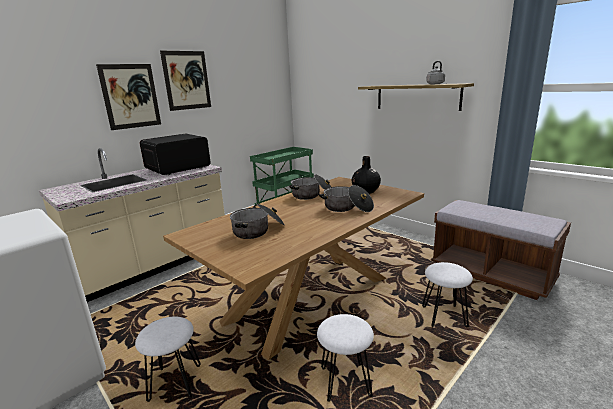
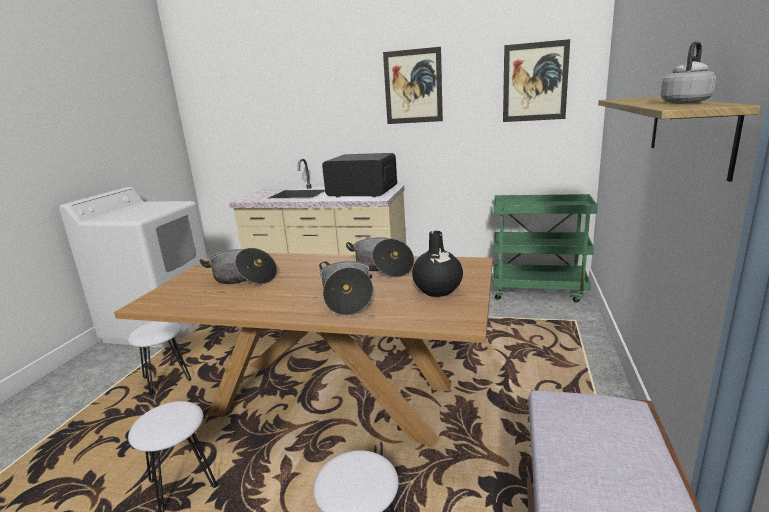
camera: 60 degrees right, 0 degrees up
picture [96,64,161,130] -> picture moved to [503,39,570,122]

